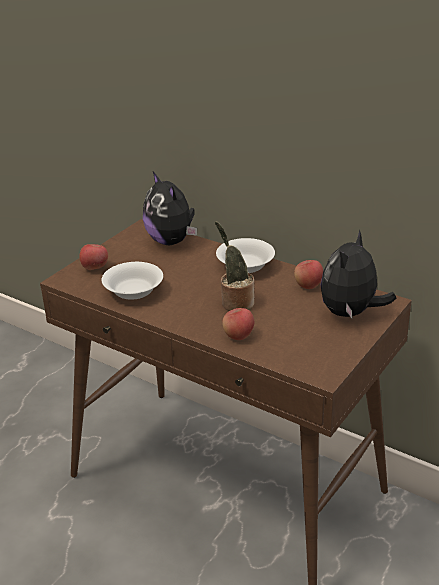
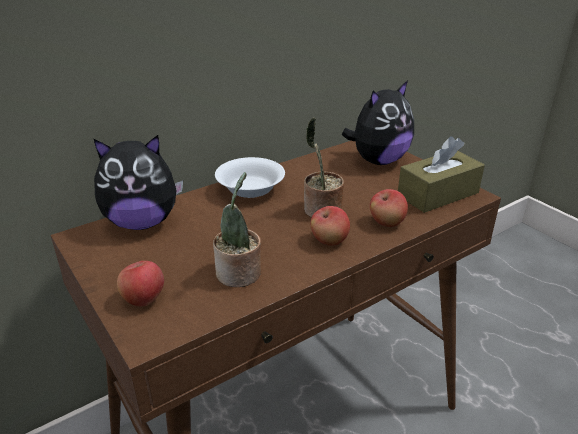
camera: 70 degrees left, 0 degrees up
white bowl [102,262,163,300] -> potted plant [213,172,261,287]
apple [294,260,323,289] -> apple moved to [310,206,350,246]
plush toy [321,229,396,318] -> plush toy turned 90 degrees counterclockwise [342,80,414,165]
none -> brown tissue box [398,136,485,213]

